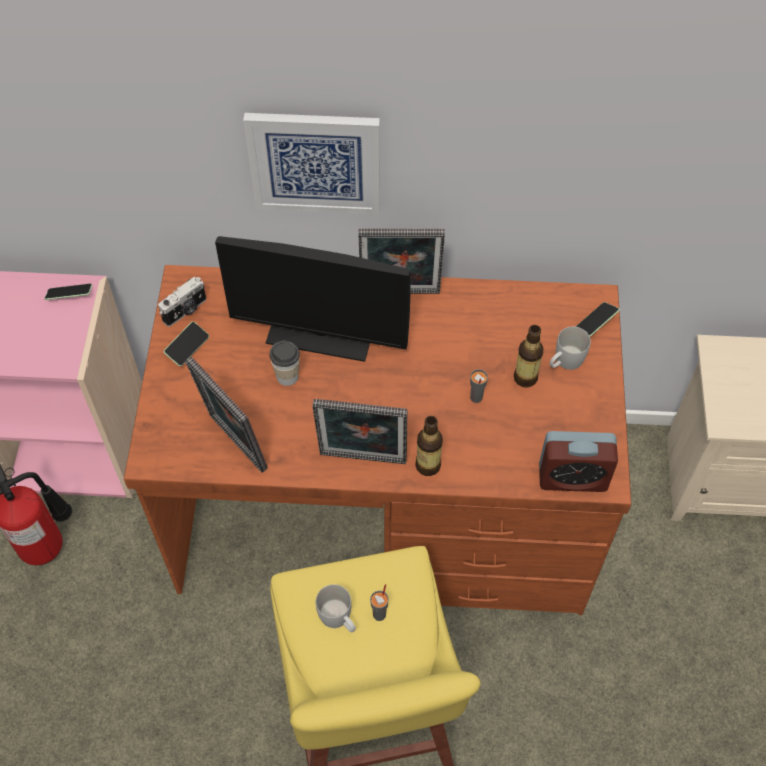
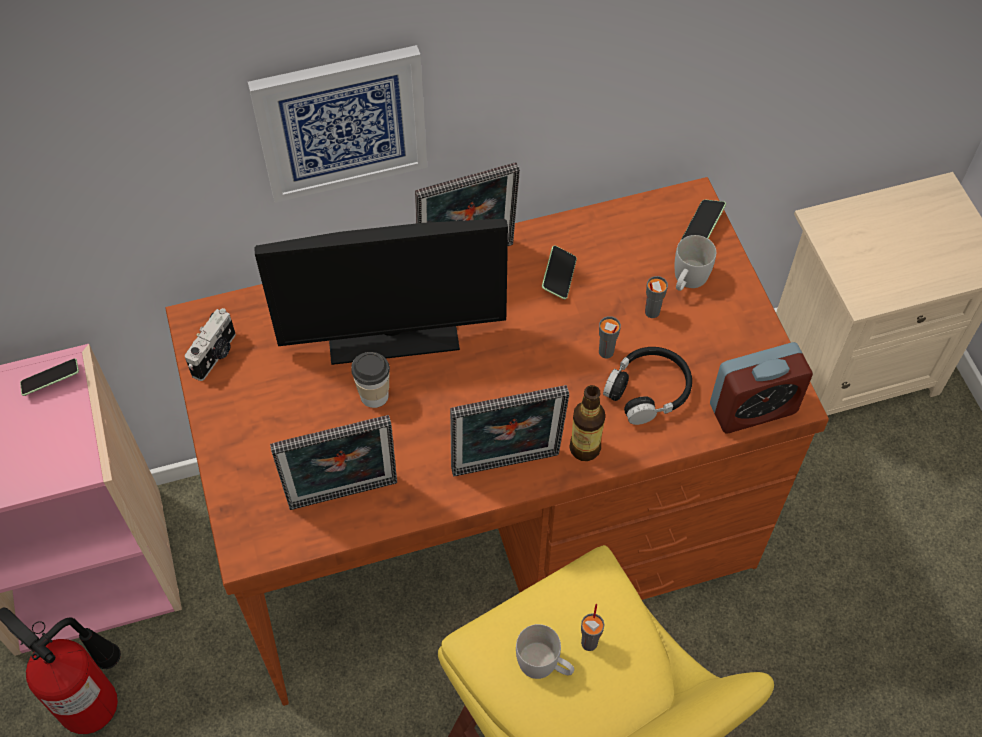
camera: 20 degrees left, 0 degrees up
phone [164,322,209,366] -> phone moved to [542,246,577,299]
picture frame [185,357,268,473] -> picture frame turned 45 degrees counterclockwise [270,415,397,510]
bottle [514,325,543,388] -> grey cup [645,276,668,318]
none -> black headphones [603,347,692,425]

